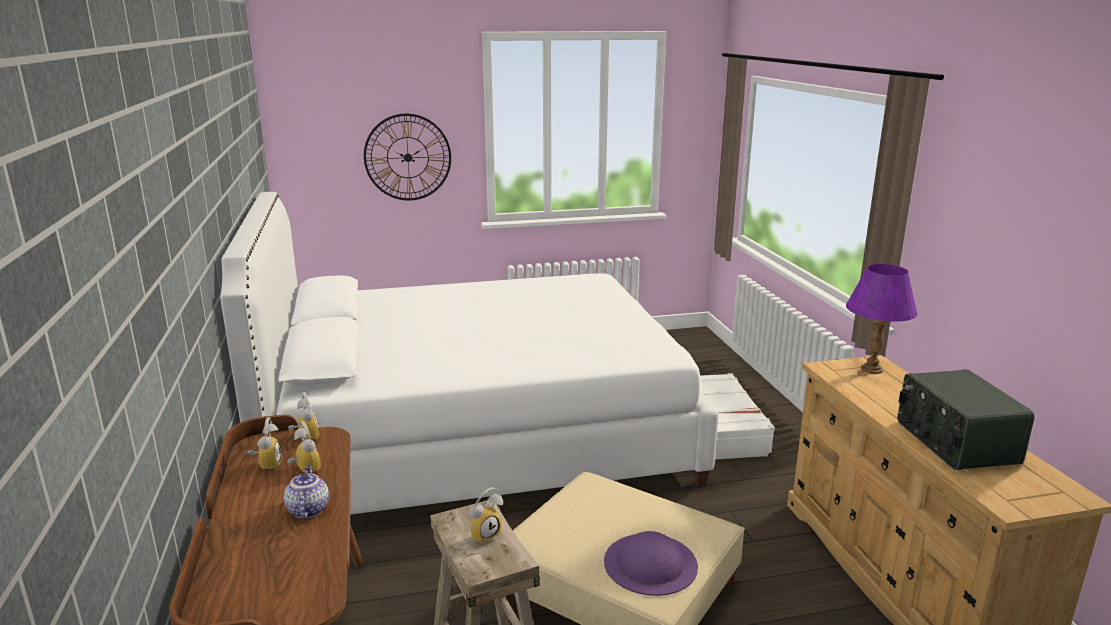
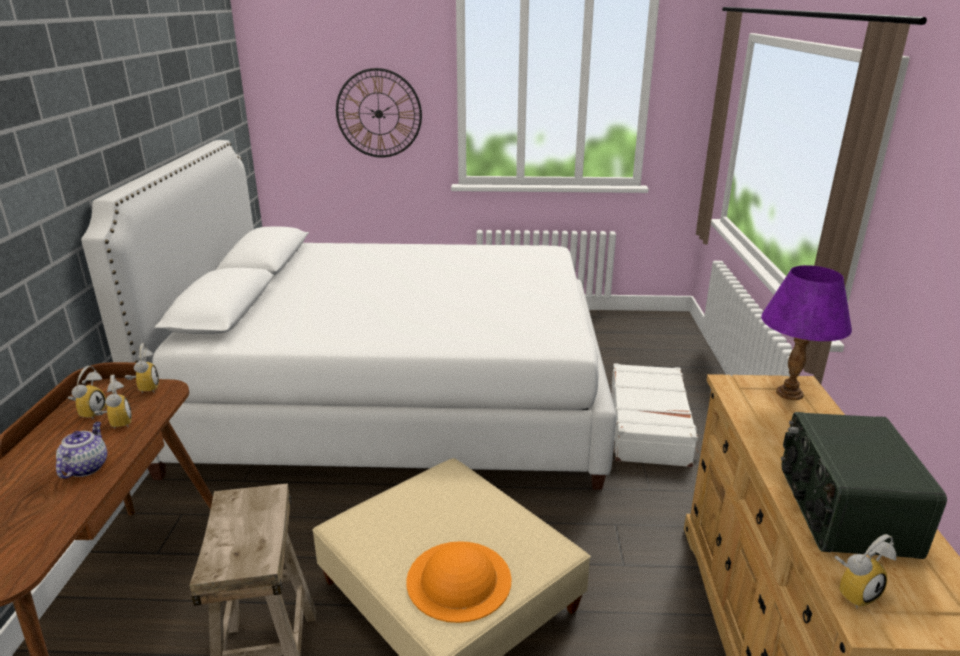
camera: 15 degrees right, 5 degrees up
alarm clock [469,487,503,545] -> alarm clock moved to [834,534,896,608]
purple hat [604,531,698,596] -> orange hat [406,541,512,623]

